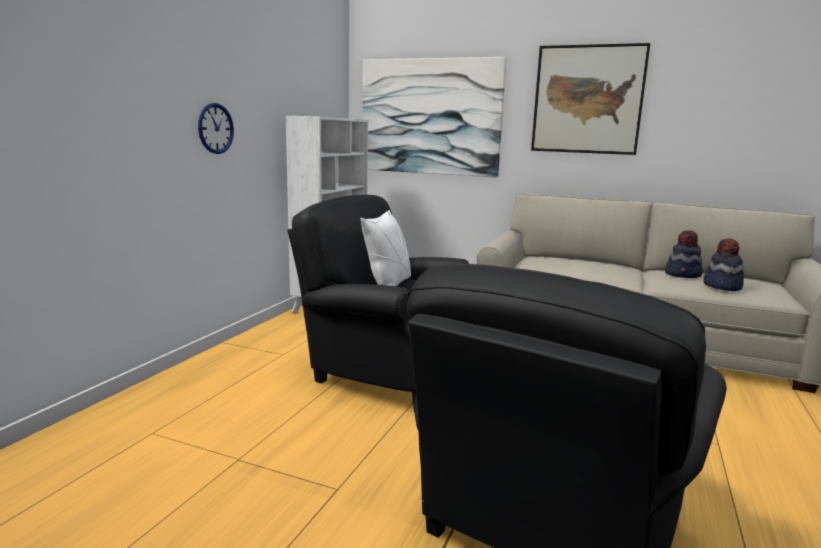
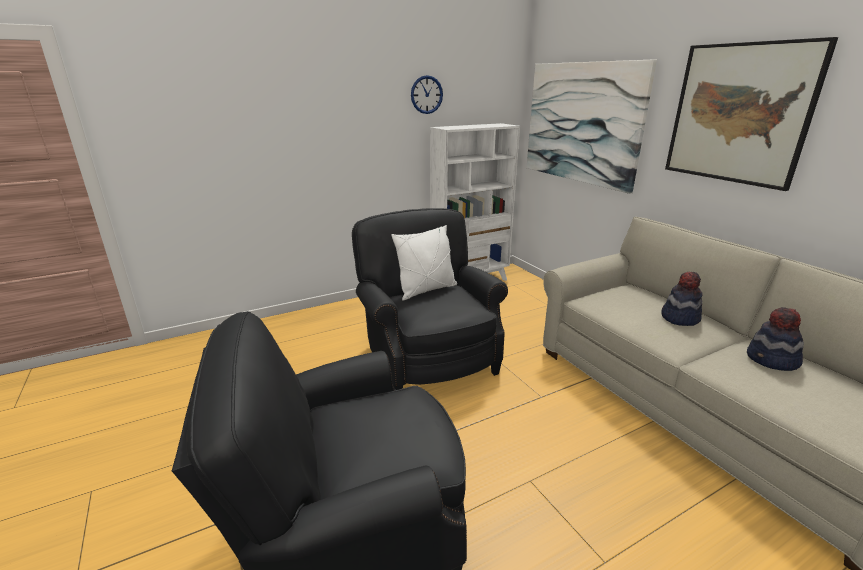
camera: 40 degrees right, 10 degrees up
wall clock [198,103,234,154] -> wall clock moved to [411,75,443,114]
hat [703,238,744,291] -> hat moved to [661,272,703,326]

